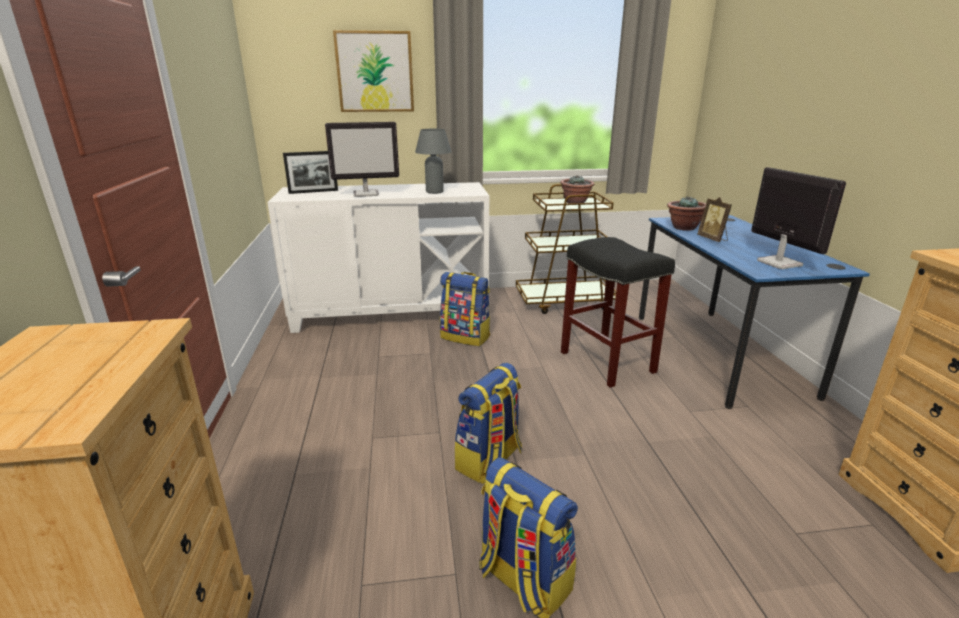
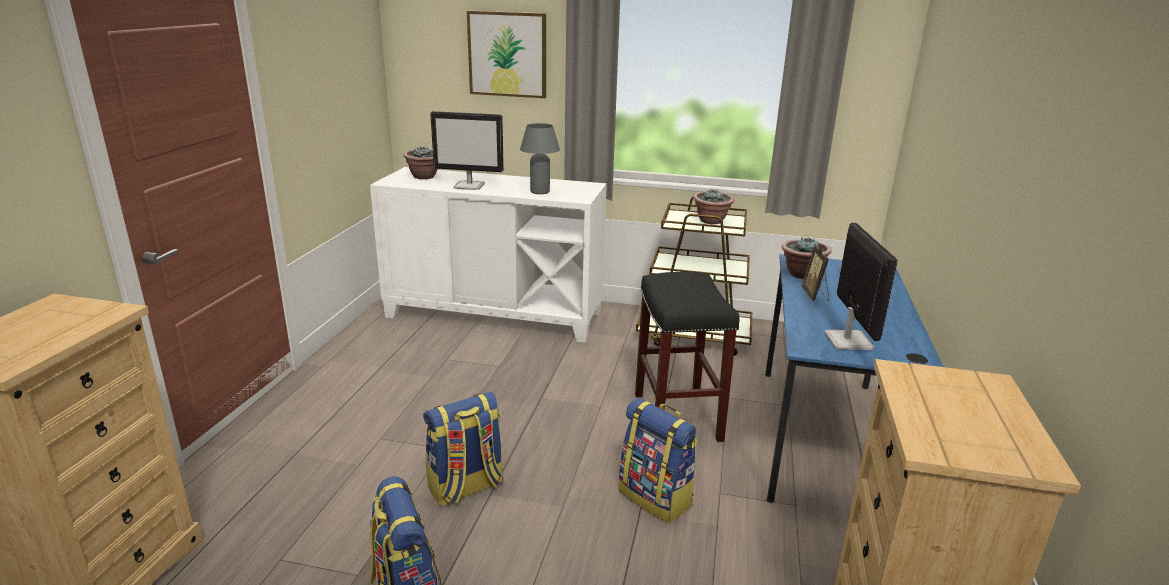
camera: 20 degrees right, 0 degrees up
picture frame [283,151,338,194] -> potted plant [403,146,437,179]
backpack [440,272,490,346] -> backpack moved to [618,398,698,523]

